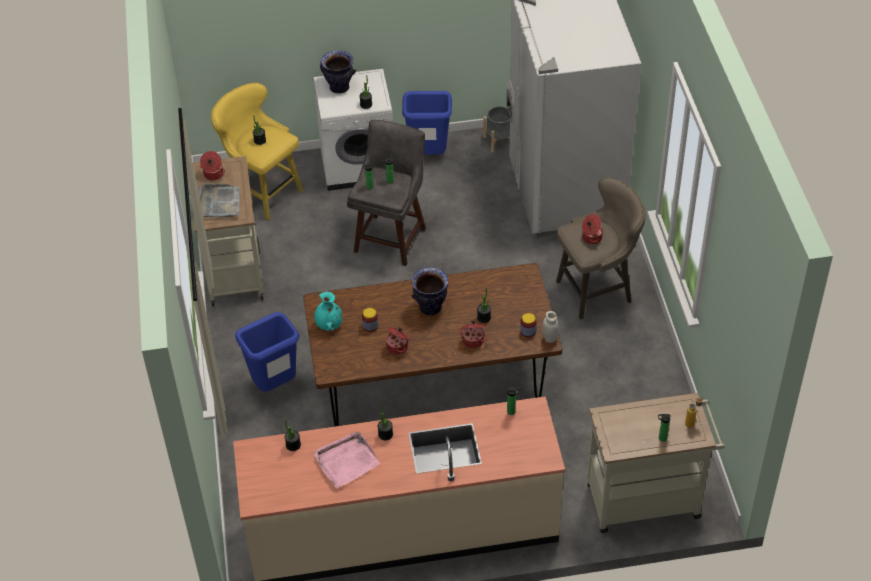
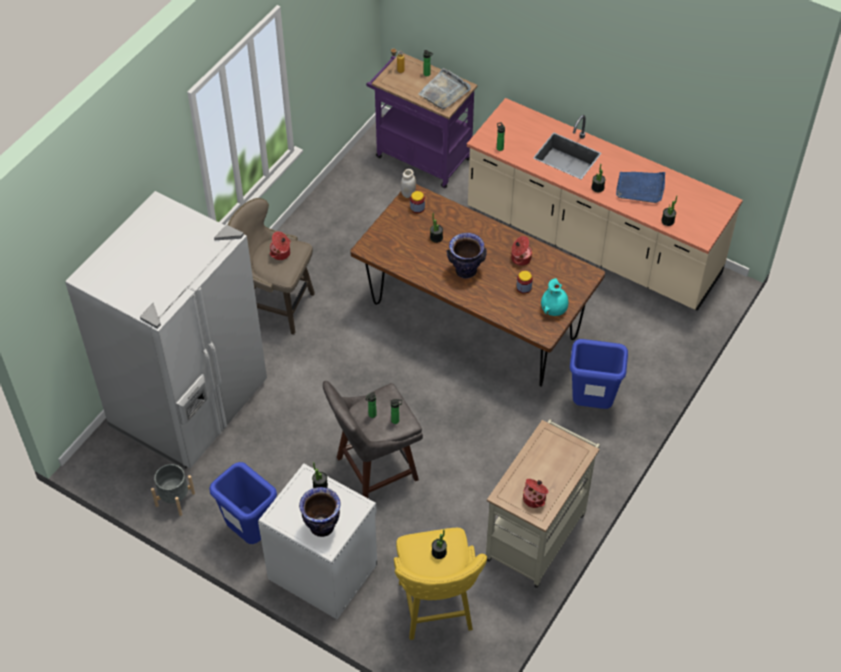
camera: 140 degrees left, 5 degrees up
grey tray [198,183,239,217] -> grey tray moved to [418,68,471,109]
pink tray [314,432,380,488] -> blue tray [616,172,665,203]
cooking pot [459,320,487,348] -> none
beige cart [587,393,725,533] -> purple cart [366,53,478,189]

